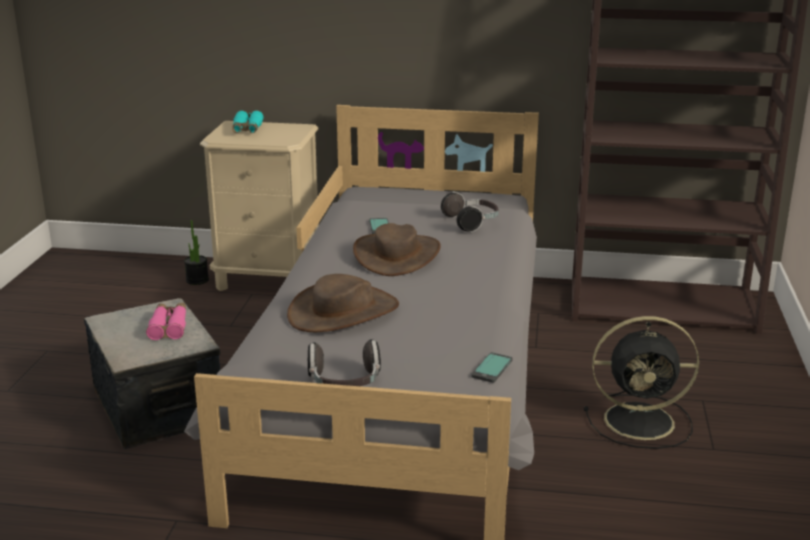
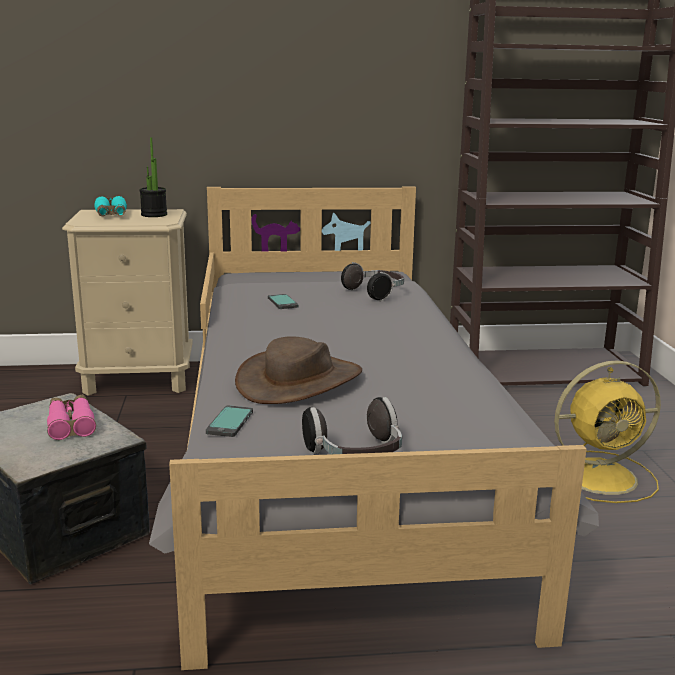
camera: 15 degrees left, 5 degrees down
potted plant [184,220,209,285] -> potted plant moved to [139,137,167,217]
brown hat [353,223,441,276] -> none
phone [472,352,513,383] -> phone moved to [206,405,253,437]
black fan [584,316,699,449] -> yellow fan [554,360,661,503]

